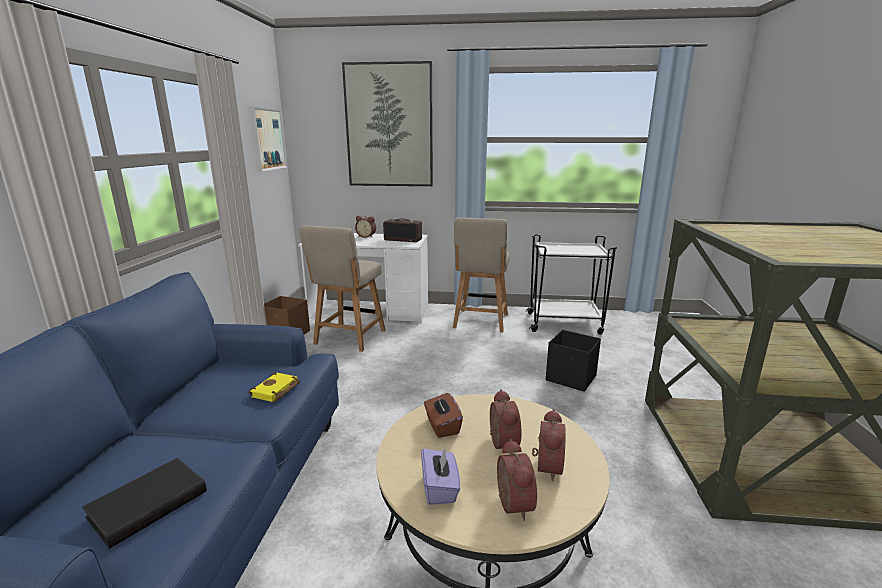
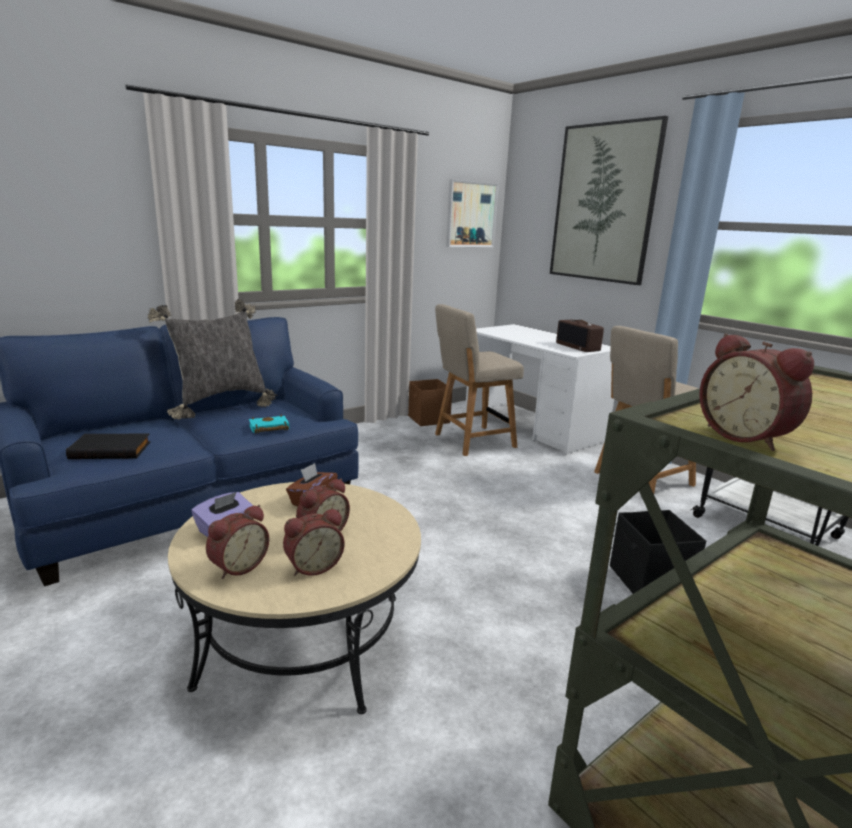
camera: 45 degrees right, 0 degrees up
yellow book [248,372,301,402] -> turquoise book [249,415,290,434]
alarm clock [355,216,376,238] -> alarm clock moved to [699,333,814,451]
none -> pillow [147,299,278,420]

